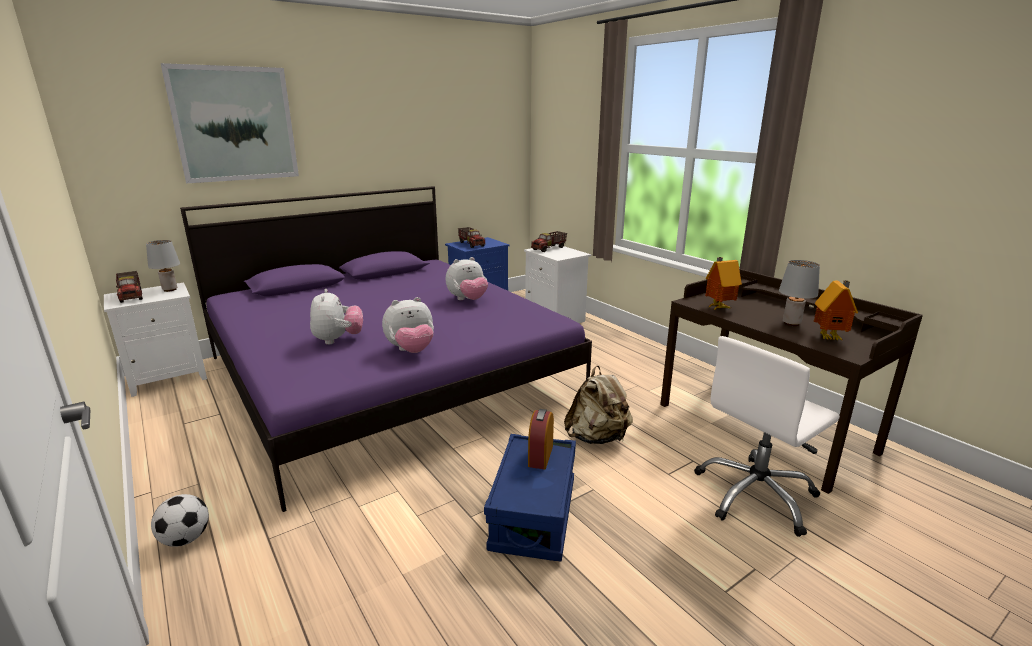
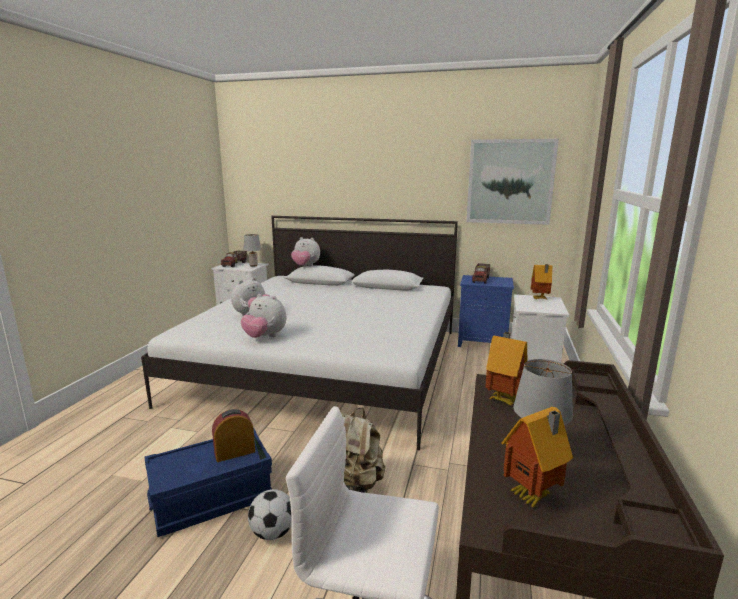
camera: 50 degrees right, 5 degrees down
football [151,494,209,547] -> football moved to [248,489,292,540]
picture [161,63,299,183] -> picture moved to [466,139,559,225]
purple bed [180,186,592,512] -> white bed [141,216,458,450]
plush toy [446,257,488,300] -> plush toy moved to [291,237,320,266]
toy truck [531,231,567,252] -> toy house [531,264,552,300]

